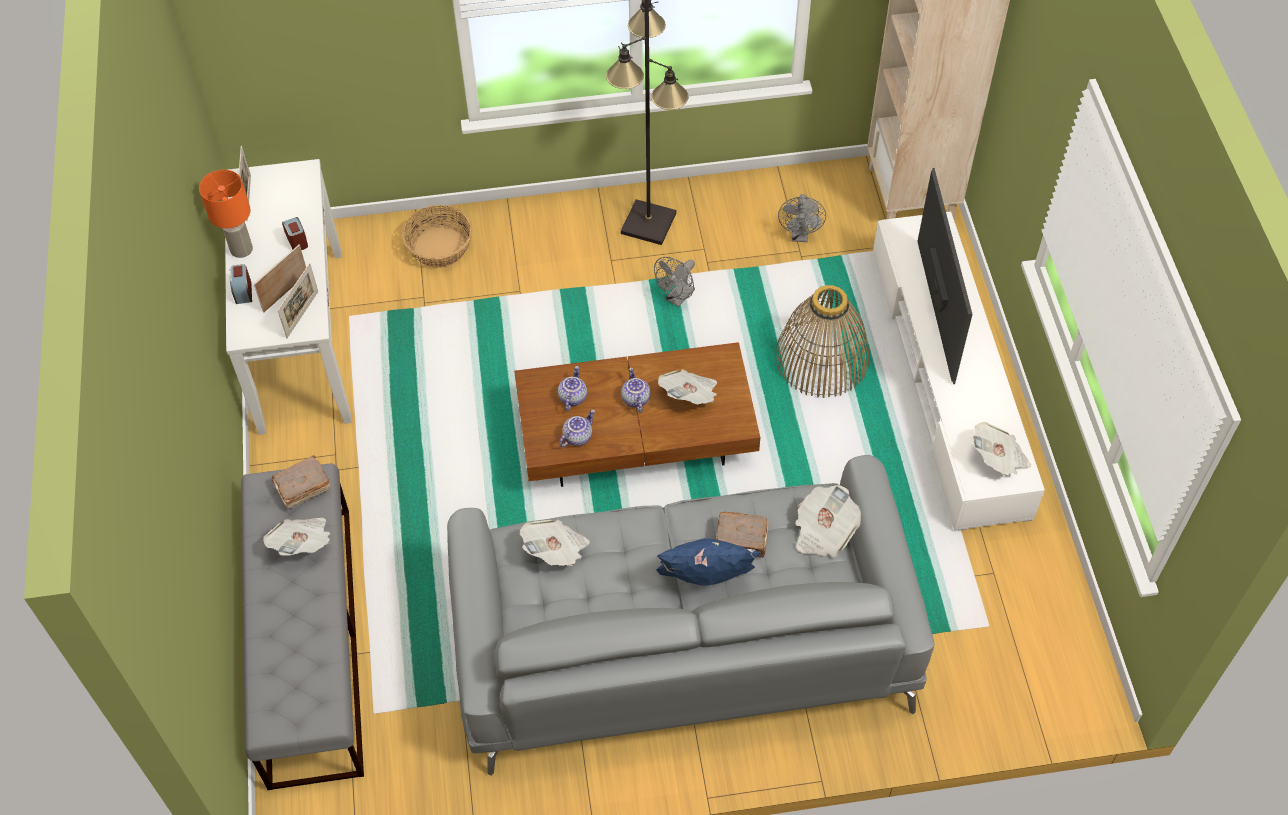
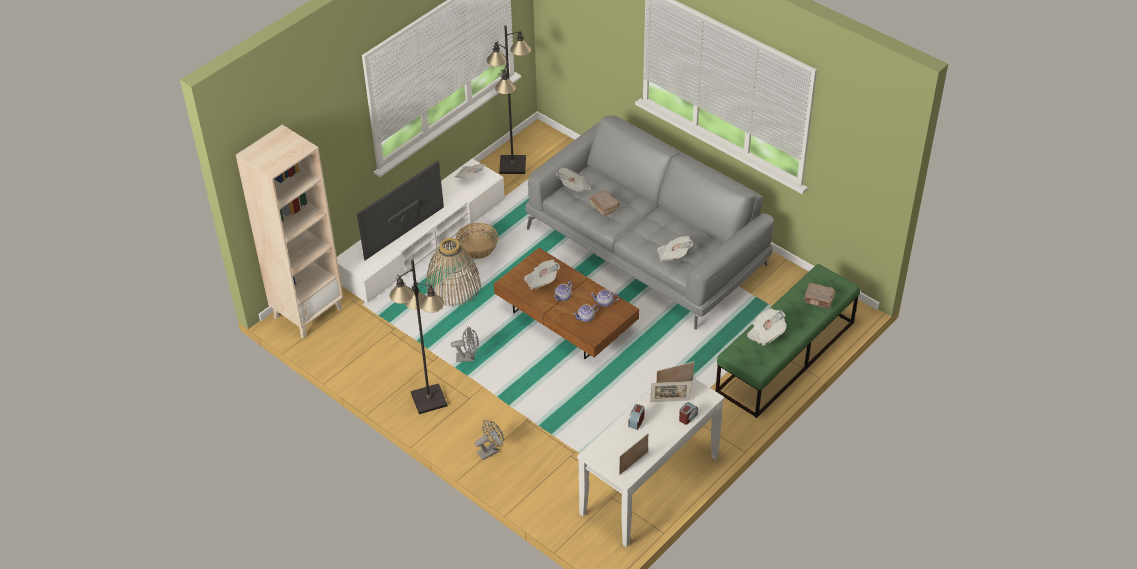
camera: 130 degrees left, 10 degrees down
orange table lamp [199,170,253,258] -> none
grey bench [241,463,364,790] -> green bench [716,264,860,418]
brown book [272,455,331,509] -> brown book moved to [804,283,835,309]
basket [402,205,472,268] -> basket moved to [456,223,498,259]
blue pillow [656,538,761,586] -> none
grey fan [778,194,826,242] -> grey fan moved to [475,420,504,460]
none -> black floor lamp [487,25,531,174]

